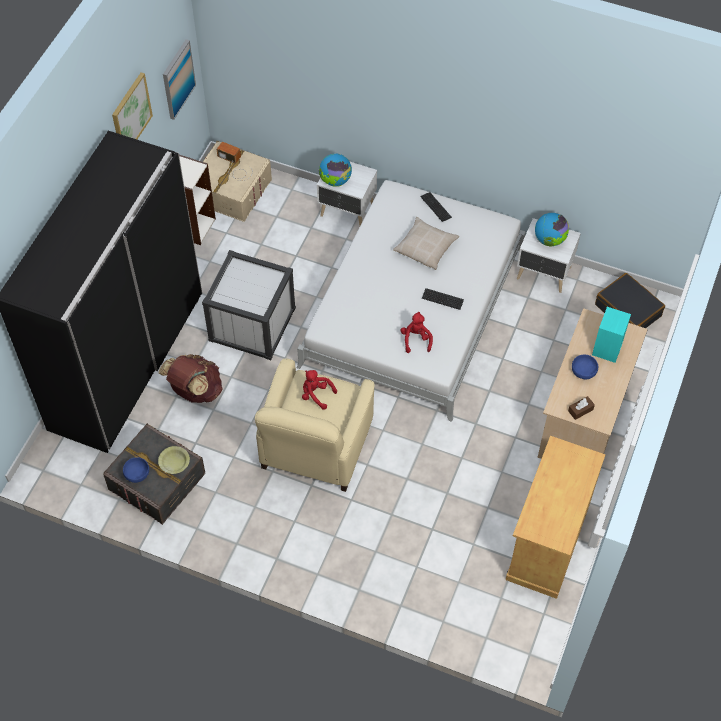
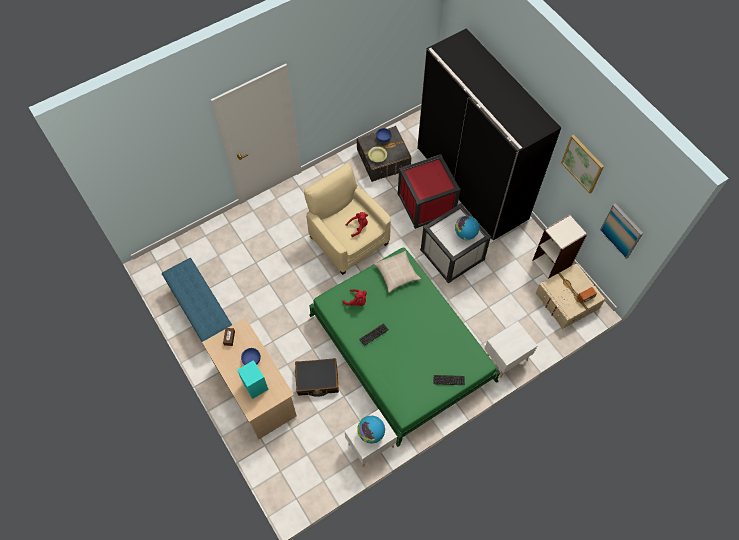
camera: 125 degrees right, 5 degrees up
brown backpack [159,354,223,403] -> red storage box [397,154,461,229]
white bed [296,180,526,422] -> green bed [309,247,500,447]
globe [319,154,352,187] -> globe moved to [455,216,479,241]
beige pillow [393,217,459,270] -> beige pillow moved to [374,251,421,293]
beige cabinet [505,436,606,599] -> blue bench [162,258,232,342]
black suitcase [595,273,665,328] -> black suitcase moved to [295,358,339,397]

